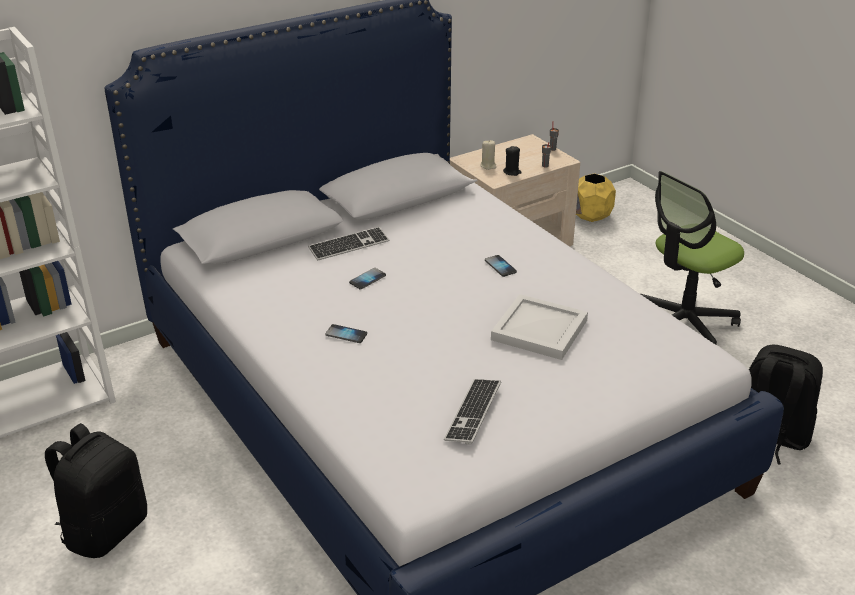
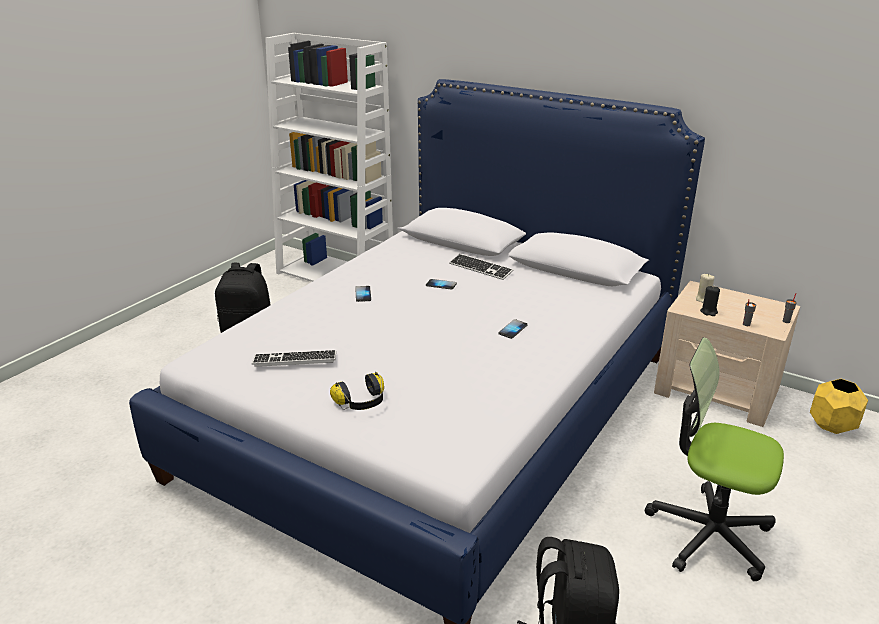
camera: 65 degrees right, 5 degrees down
white tray [491,294,588,360] -> none
none -> headphones [330,372,384,410]

